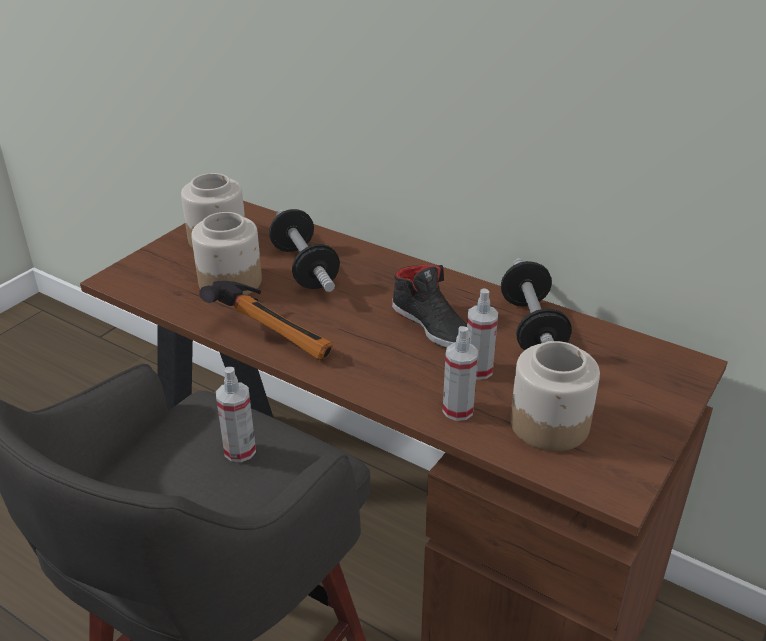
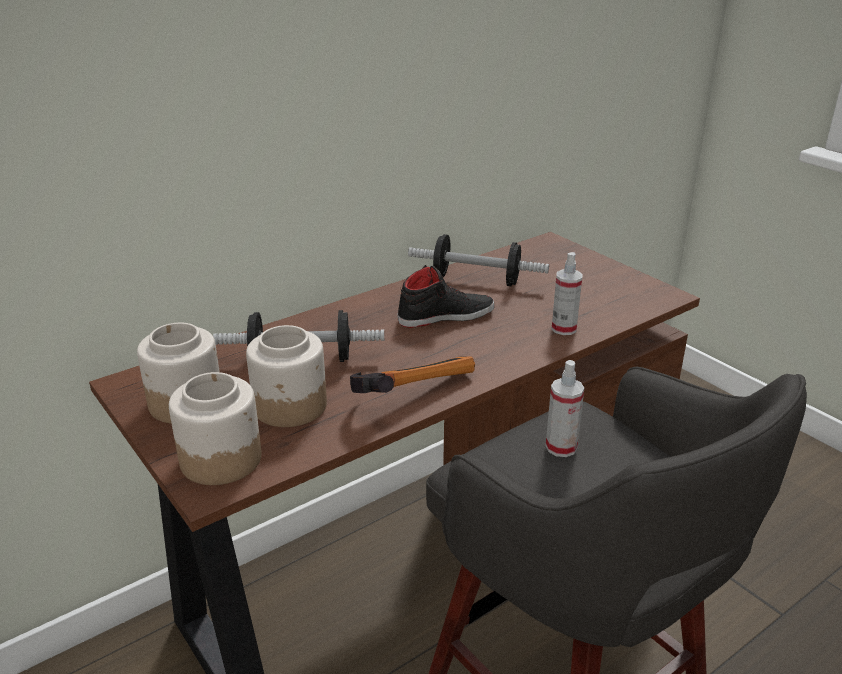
camera: 70 degrees left, 5 degrees down
spray bottle [467,289,498,380] -> none
jar [510,341,600,451] -> jar moved to [169,372,261,485]

